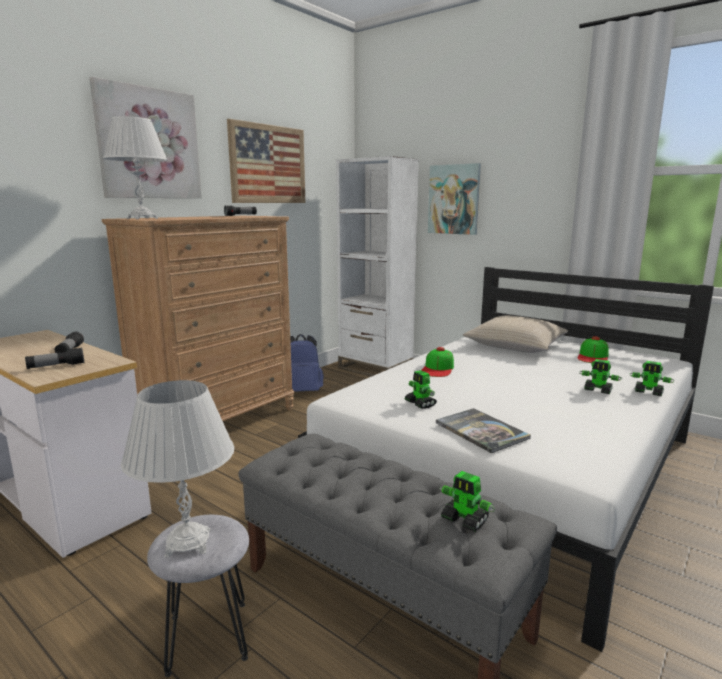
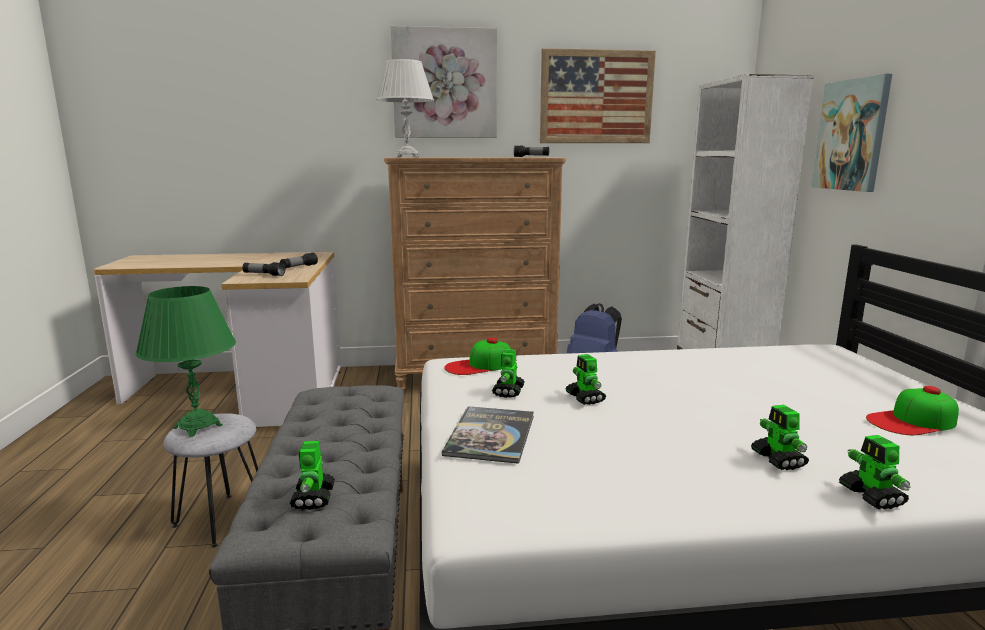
camera: 45 degrees right, 0 degrees up
white table lamp [121,380,234,558] -> green table lamp [136,286,236,437]
cap [421,347,454,377] -> cap moved to [444,338,511,375]
beige pillow [463,316,568,353] -> none
none -> toy robot [566,354,606,405]

